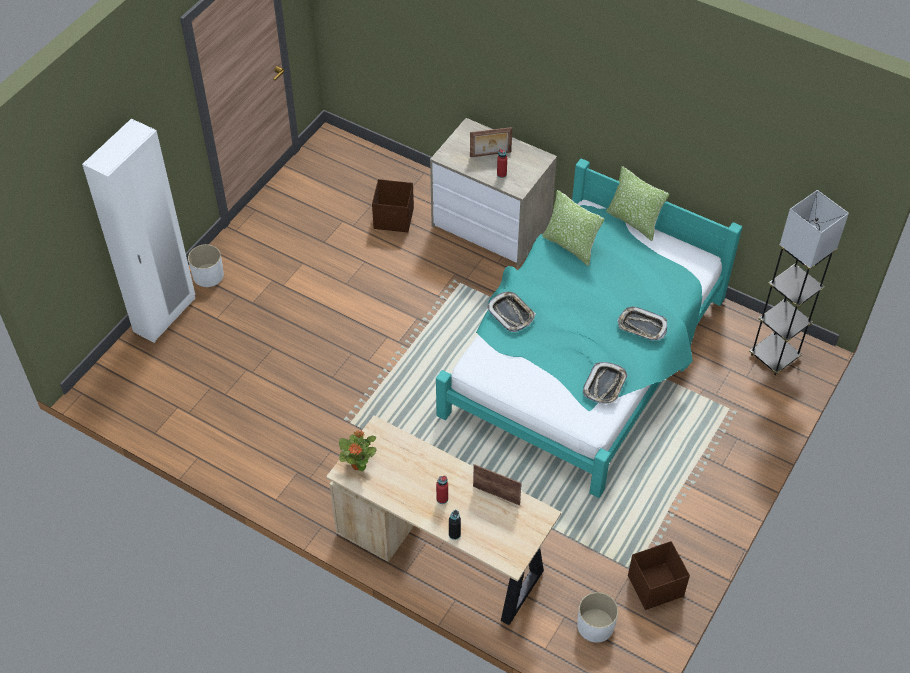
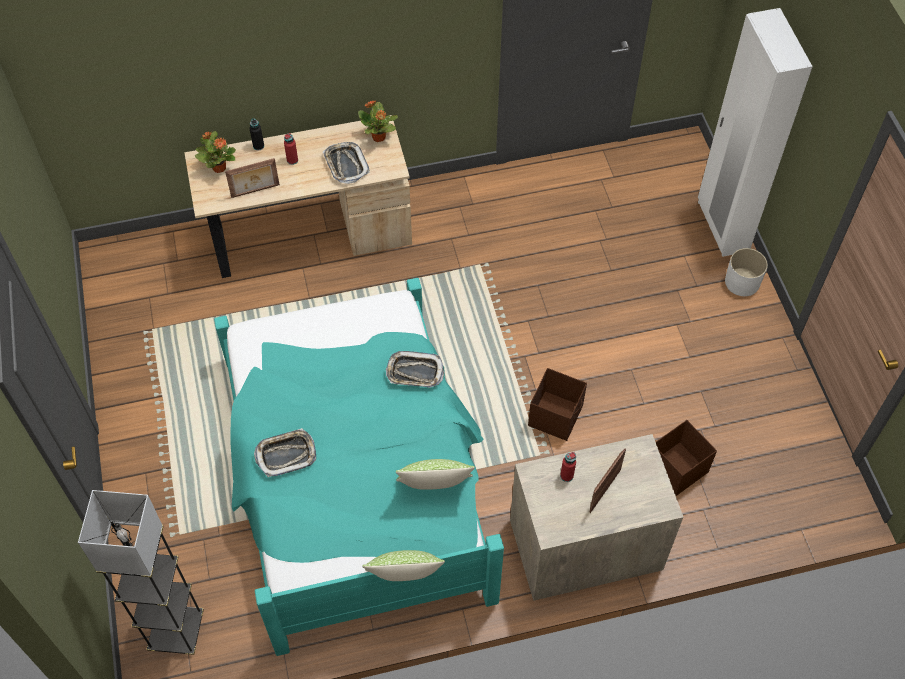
camera: 135 degrees right, 5 degrees up
white planter [577,592,618,643] -> none
tray [583,362,627,404] -> tray moved to [323,142,370,184]
brown storage box [628,541,690,610] -> brown storage box moved to [528,368,587,441]
none -> potted plant [195,131,236,173]

